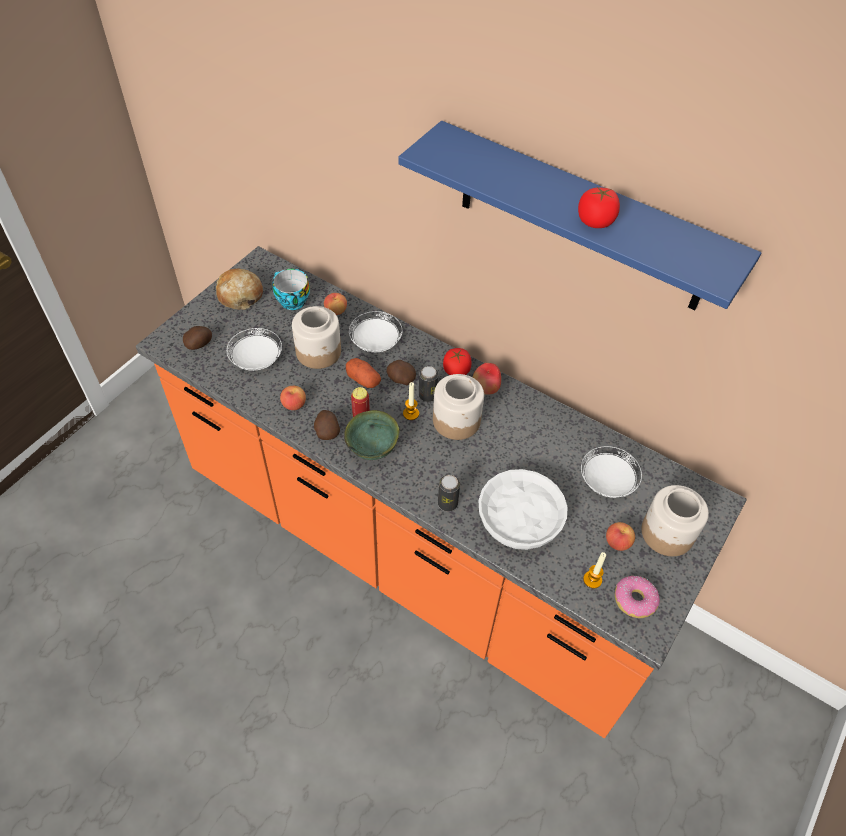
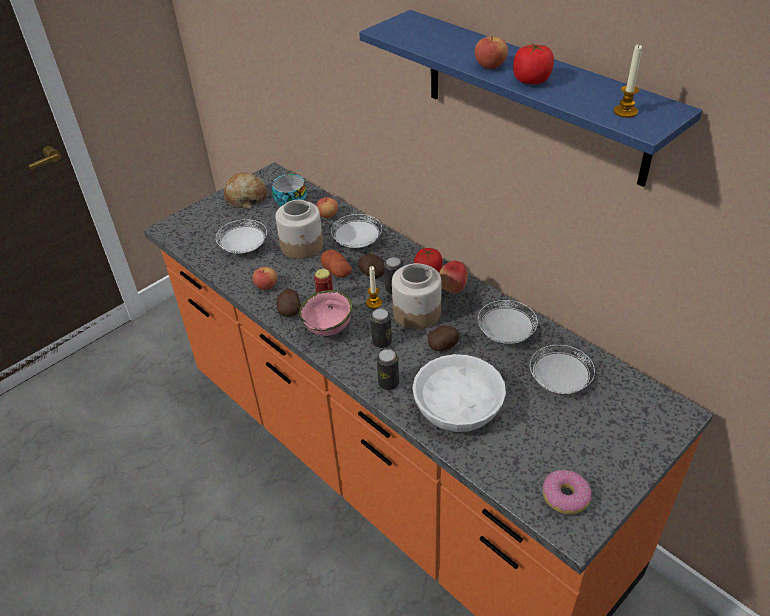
camera: 15 degrees right, 10 degrees down
potato [183,326,212,350] -> potato moved to [428,325,460,351]
green bowl [344,410,399,460] -> pink bowl [299,290,353,336]
candle [583,552,606,588] -> candle moved to [614,45,642,118]
apple [606,522,635,551] -> apple moved to [475,35,508,69]
jar [641,485,709,556] -> none
none -> can [370,309,392,348]
none -> white plate [478,300,538,344]

